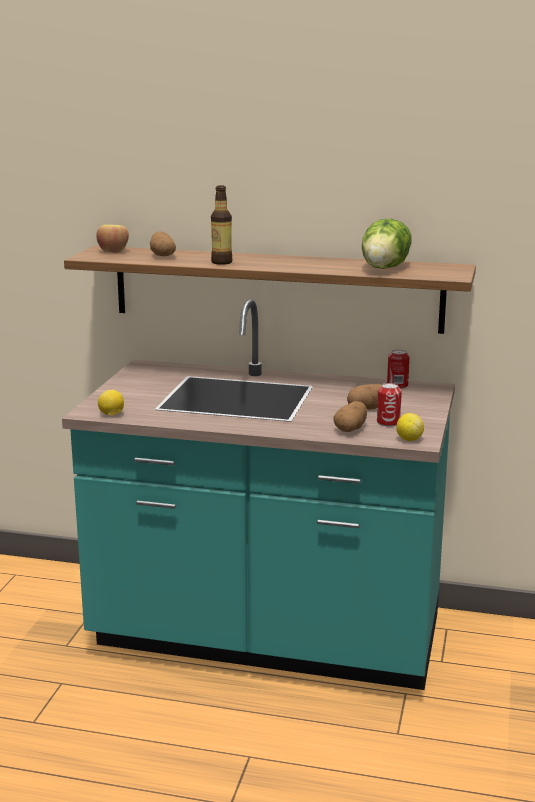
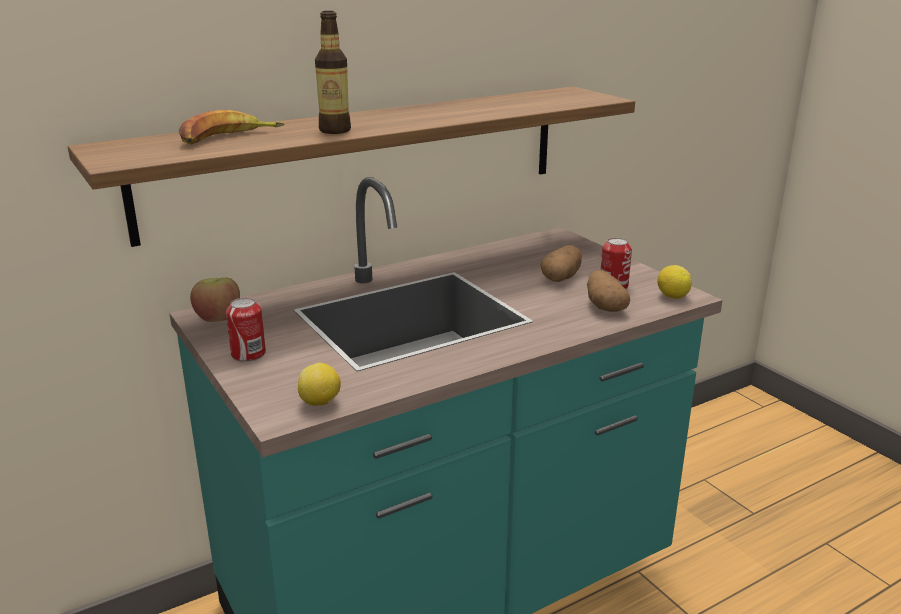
camera: 45 degrees left, 5 degrees up
apple [96,225,129,253] -> apple moved to [190,277,240,322]
potato [150,232,176,256] -> banana [178,110,285,145]
lettuce [362,219,412,269] -> none
can [387,350,410,389] -> can moved to [226,298,266,362]

